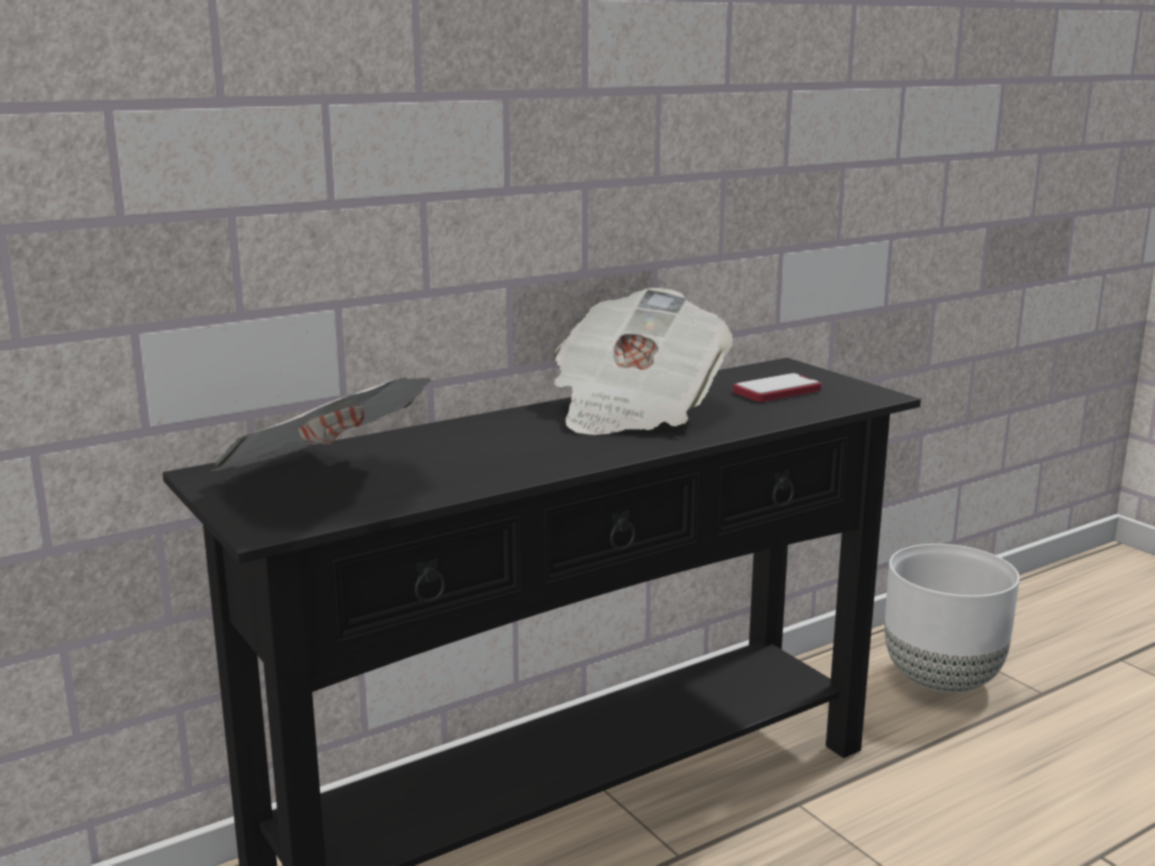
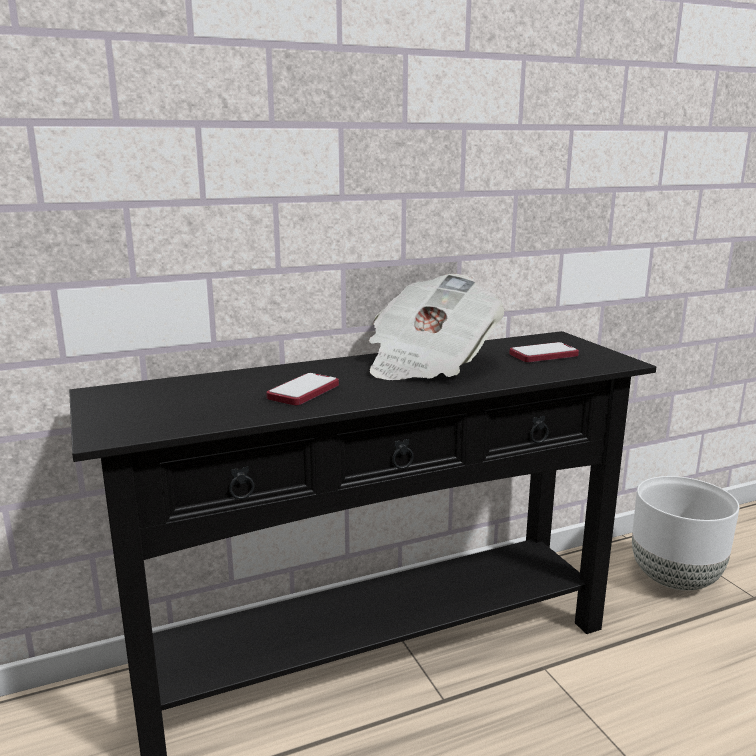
camera: 10 degrees right, 0 degrees up
newspaper [211,378,431,471] -> none
none -> phone [266,373,339,405]

